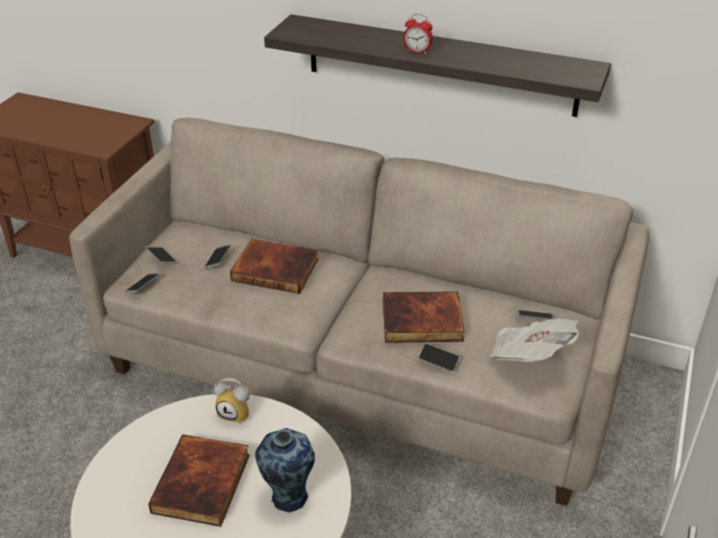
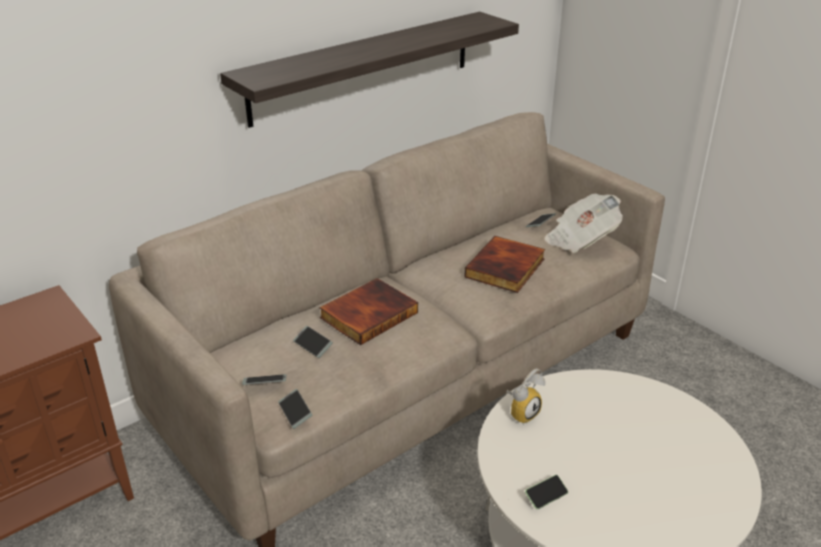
camera: 60 degrees left, 5 degrees down
book [148,434,250,527] -> none
vase [255,428,315,512] -> none
alarm clock [403,14,433,55] -> none
phone [419,343,460,372] -> phone moved to [525,475,568,509]

